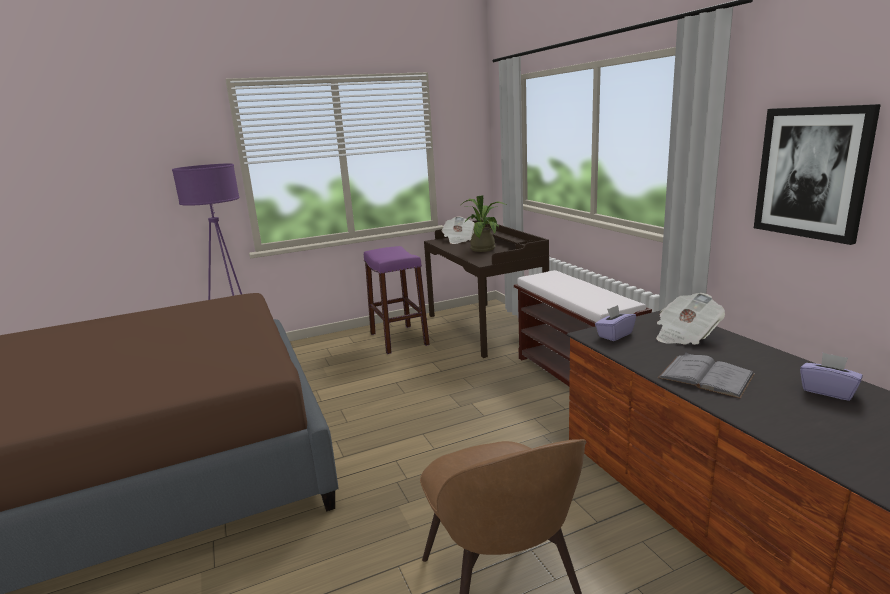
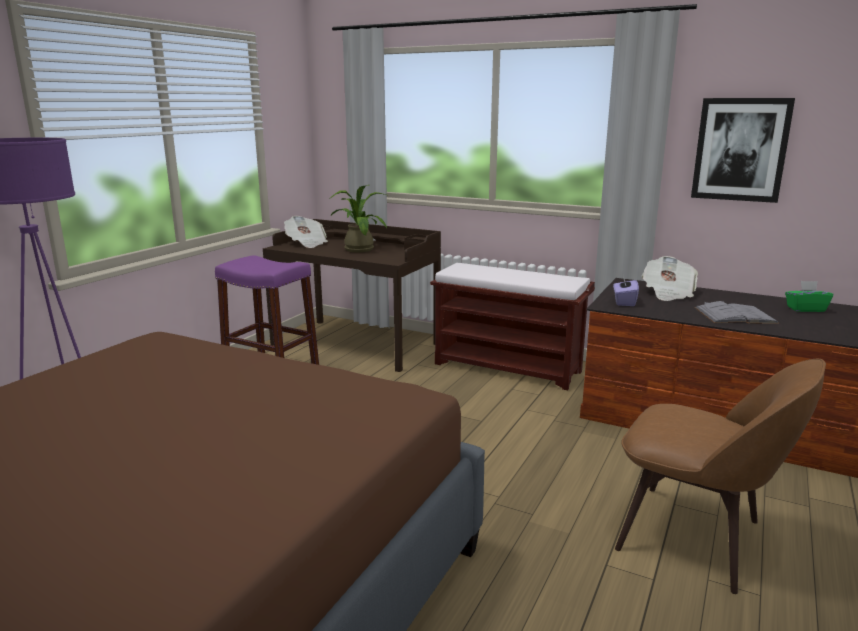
camera: 40 degrees left, 0 degrees up
purple tissue box [800,353,863,401] -> green tissue box [785,281,833,312]

